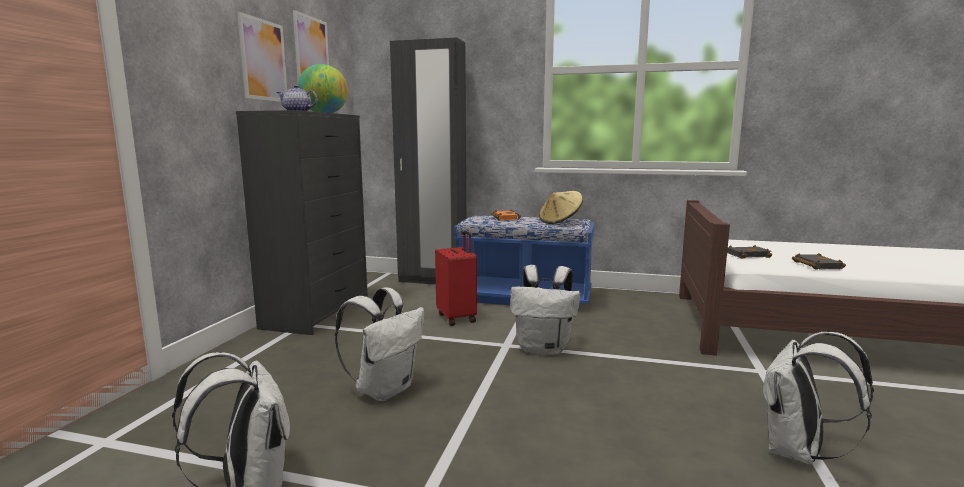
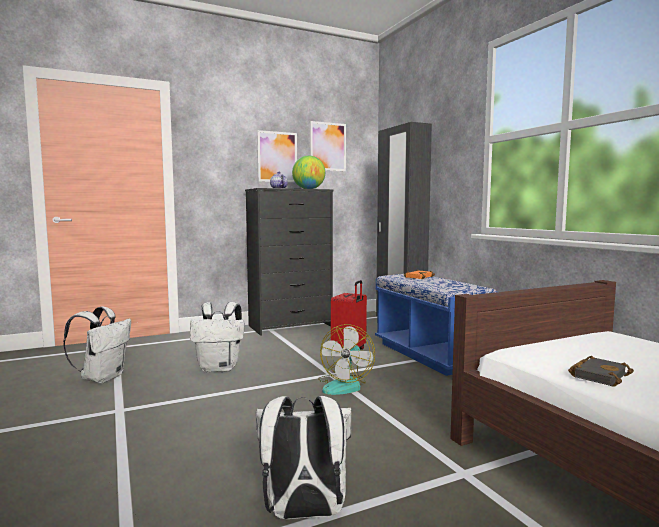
camera: 50 degrees right, 5 degrees down
white backpack [510,265,580,355] -> fan [318,324,375,395]
beige hat [539,191,583,224] -> none
black book [727,245,772,258] -> none

